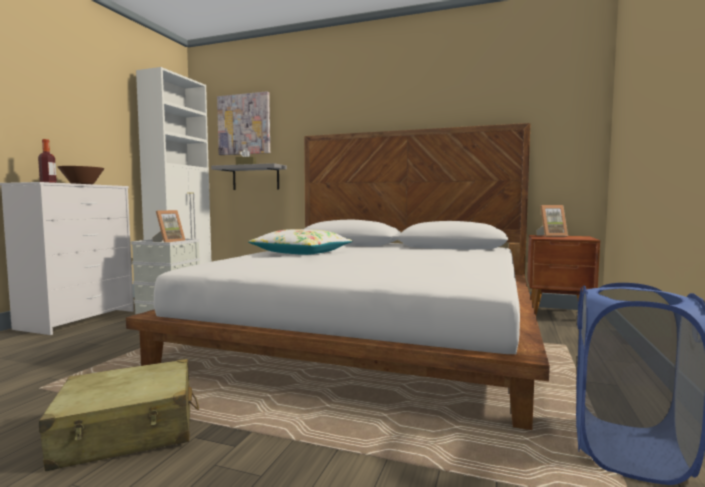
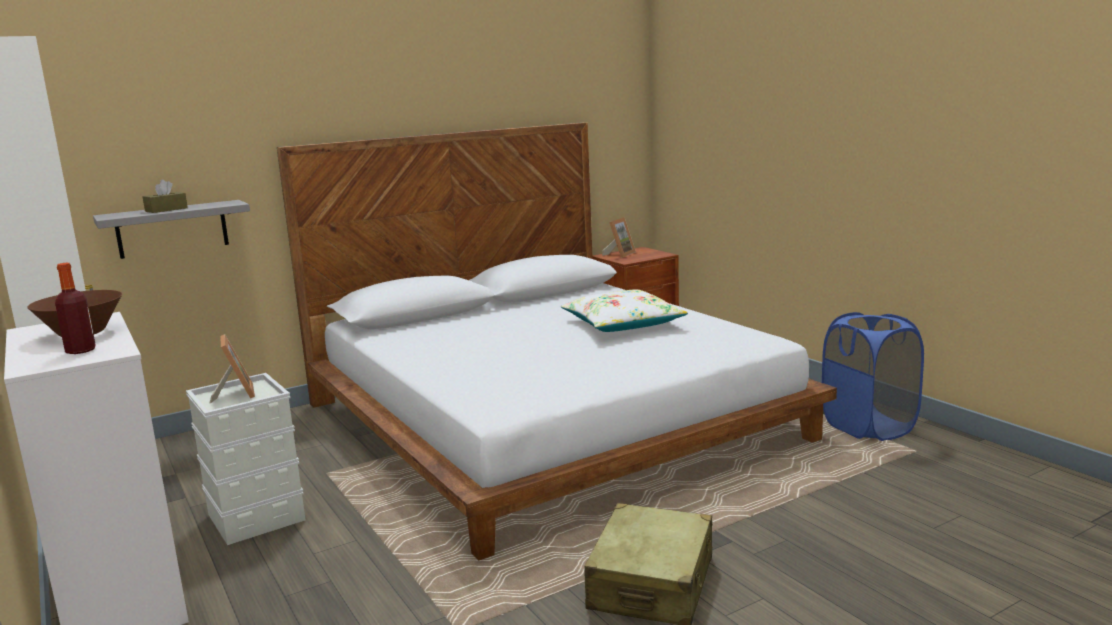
camera: 50 degrees left, 10 degrees up
picture [217,91,270,155] -> none
white pillow [248,229,352,255] -> white pillow moved to [561,290,688,332]

